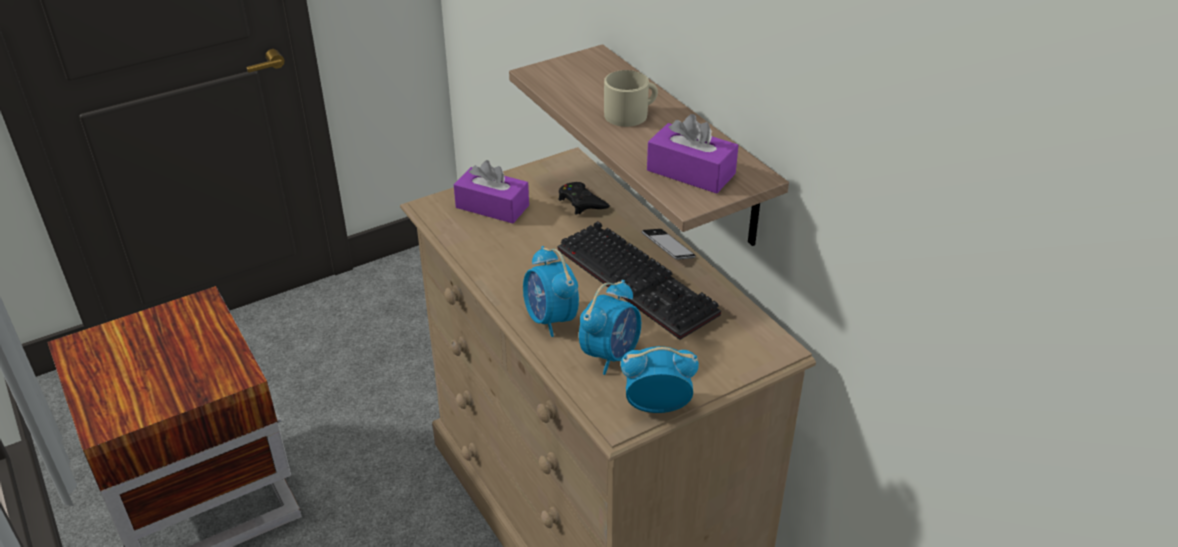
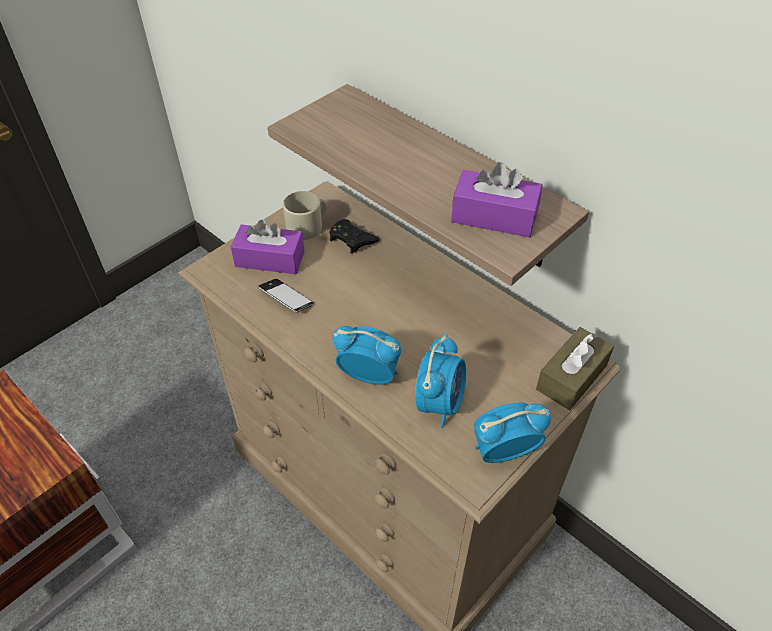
camera: 15 degrees left, 10 degrees up
alarm clock [523,246,579,337] -> alarm clock turned 150 degrees clockwise [332,326,401,385]
keyboard [558,221,721,340] -> none
beige mug [604,70,658,127] -> beige mug moved to [283,191,327,240]
phone [642,229,696,260] -> phone moved to [258,279,314,313]
none -> brown tissue box [536,327,614,410]

